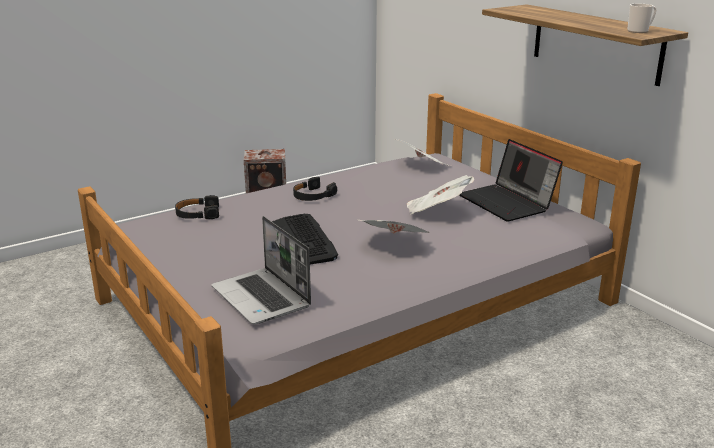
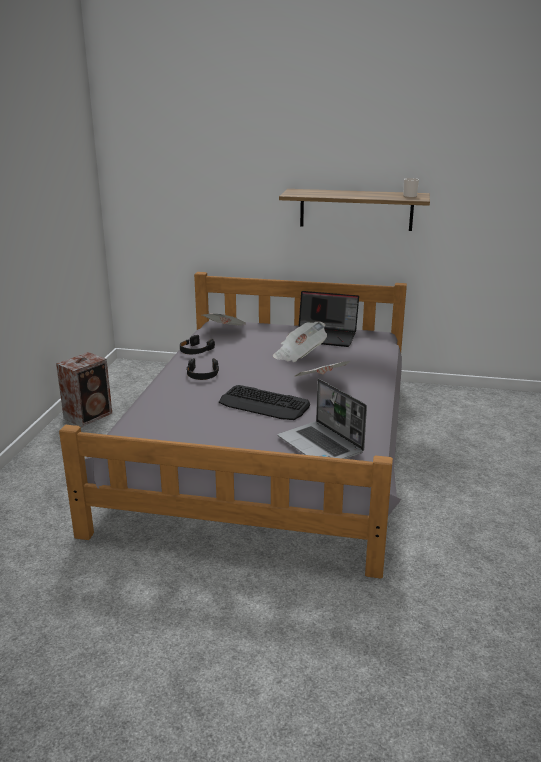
camera: 45 degrees left, 0 degrees up
black headphones [175,195,219,219] -> black headphones moved to [180,335,215,354]
laptop [212,216,311,324] -> laptop turned 45 degrees clockwise [278,379,367,459]

